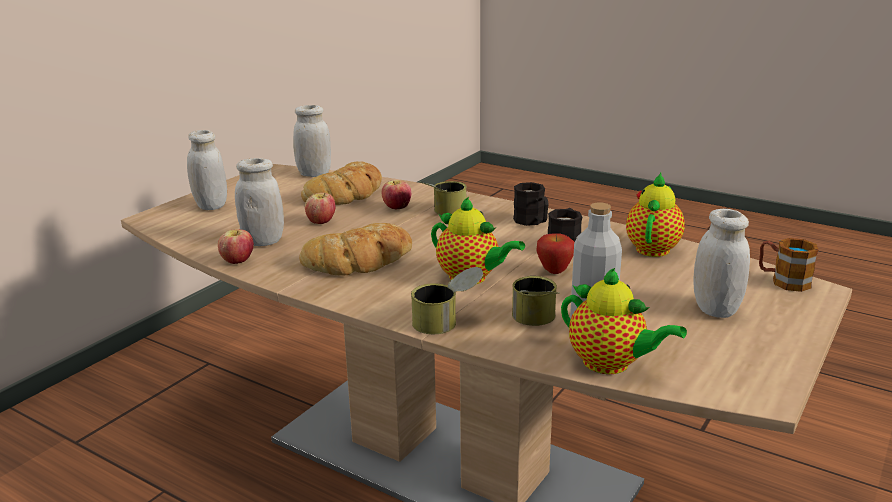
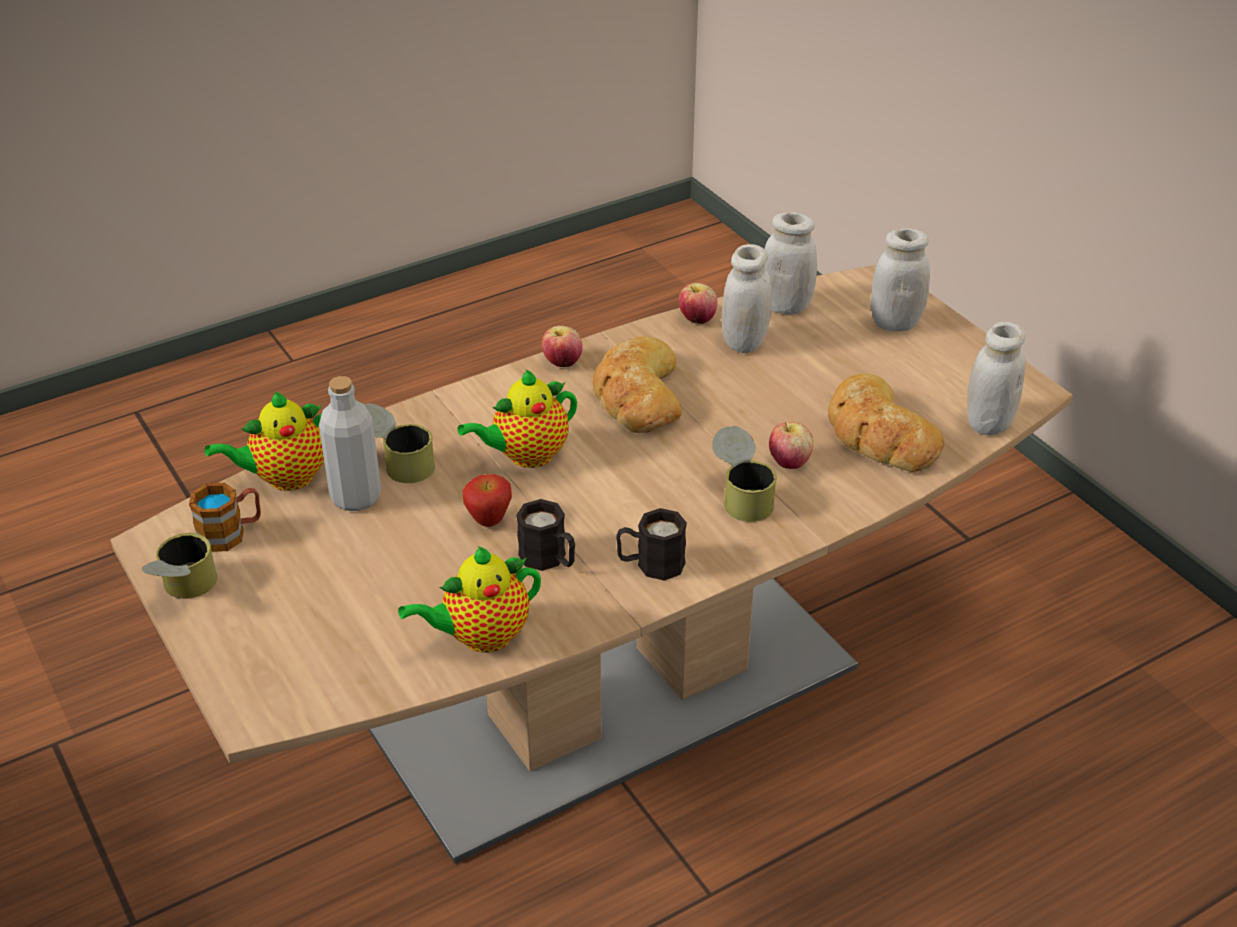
camera: 115 degrees right, 15 degrees up
apple [305,193,335,224] -> apple moved to [542,326,583,367]
can [411,267,483,334] -> can moved to [141,533,217,599]
teapot [626,173,685,257] -> teapot turned 105 degrees clockwise [398,546,541,652]
white jar [693,209,750,318] -> white jar moved to [764,212,817,315]
mug [759,238,818,292] -> mug moved to [189,483,261,552]

